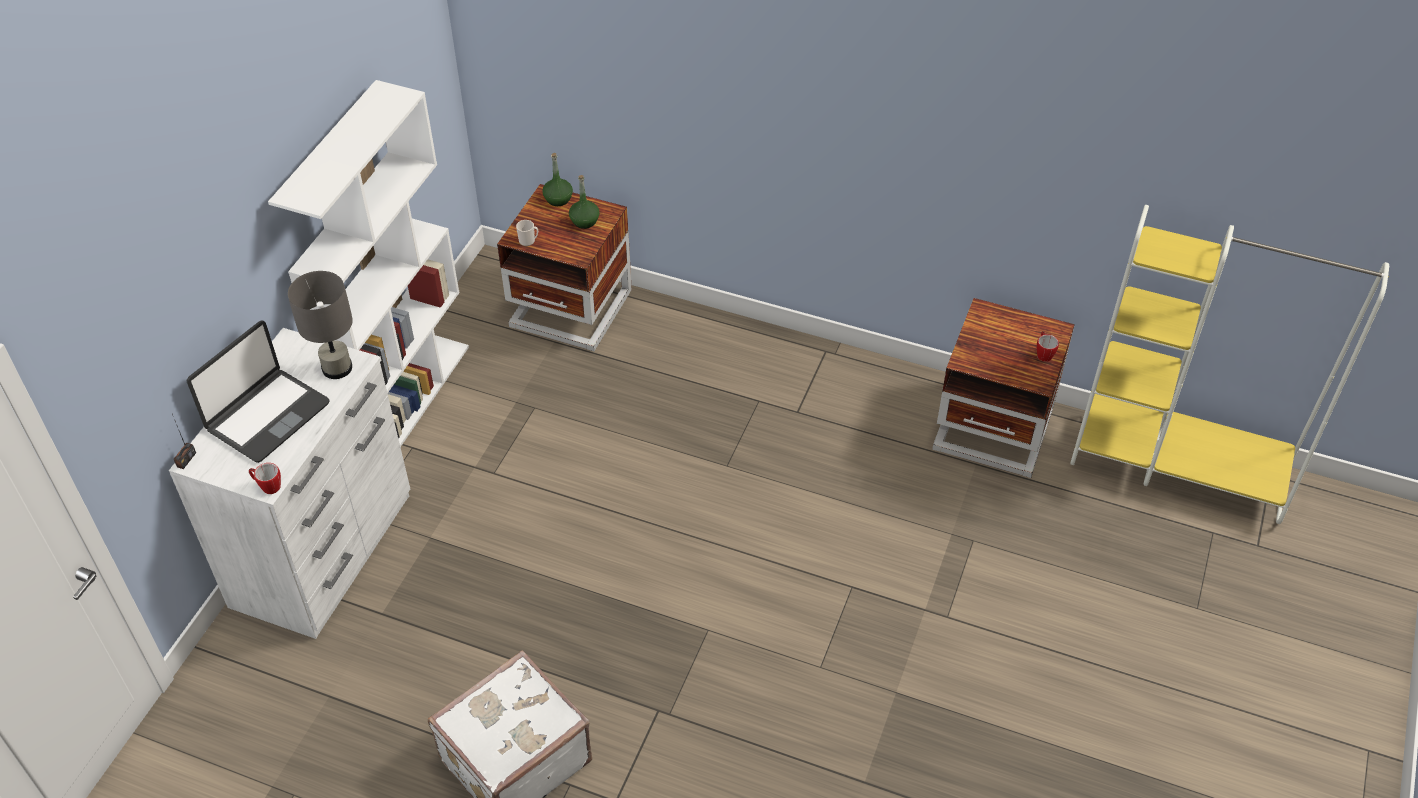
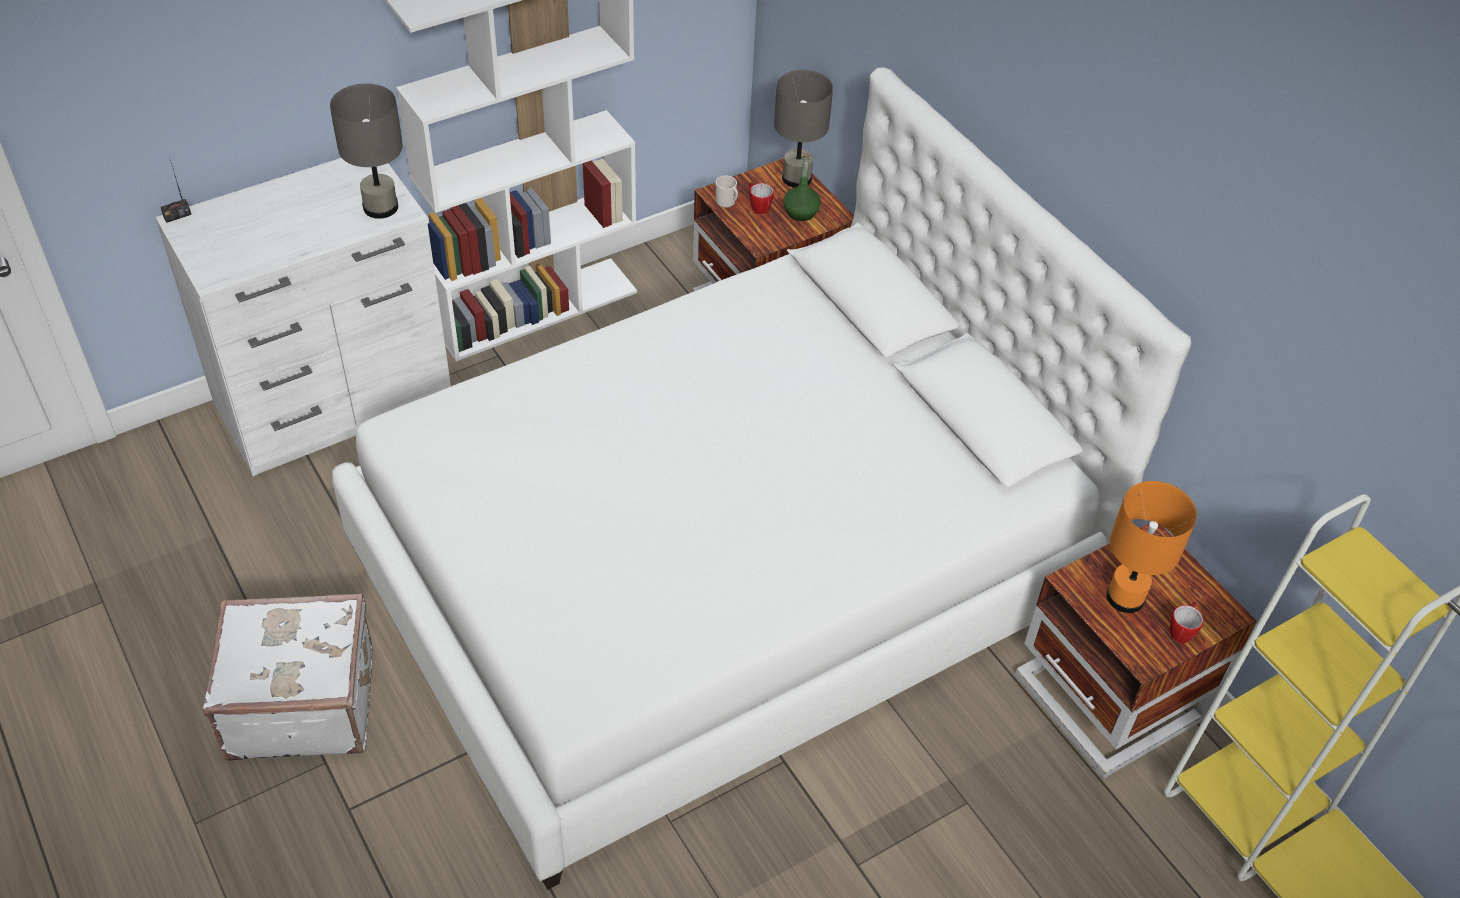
camera: 35 degrees right, 0 degrees up
laptop [187,320,330,463] -> none
mug [249,463,281,494] -> mug moved to [749,182,774,215]
green bottle [542,153,573,206] -> grey table lamp [774,70,833,188]
none -> white bed [332,67,1191,890]
none -> orange table lamp [1106,481,1197,613]

